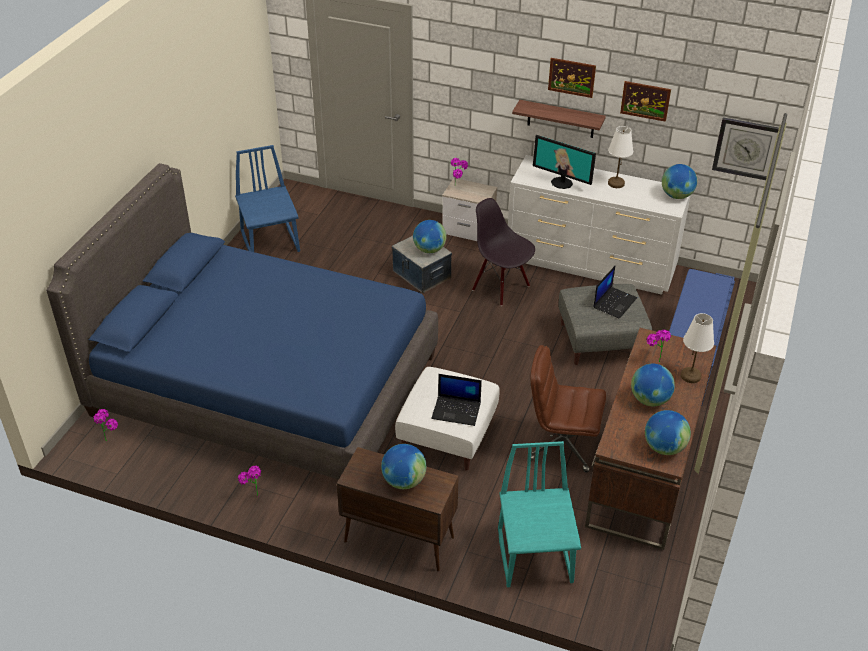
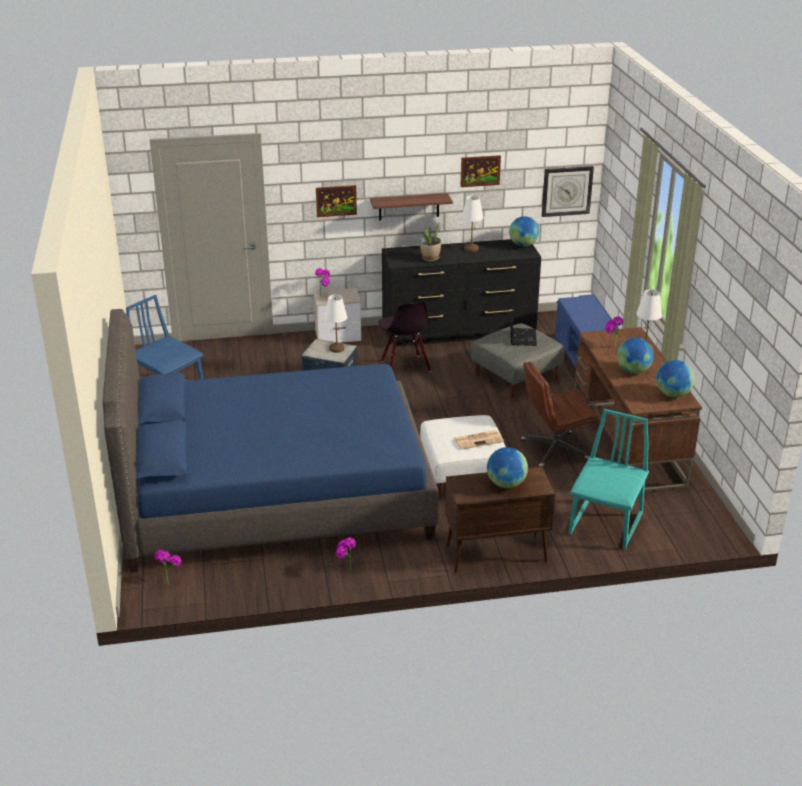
camera: 30 degrees left, 10 degrees down
globe [413,220,446,253] -> white table lamp [324,295,347,353]
laptop [431,374,482,426] -> newspaper [454,430,504,450]
black chair [472,198,535,306] -> black chair turned 120 degrees counterclockwise [379,301,431,372]
turquoise chair [498,441,581,587] -> turquoise chair turned 60 degrees clockwise [568,409,649,550]
white dresser [508,155,691,295] -> black dresser [382,239,541,346]
monitor [533,135,596,189] -> potted plant [420,225,441,261]
picture [548,58,596,98] -> picture moved to [316,185,357,217]

